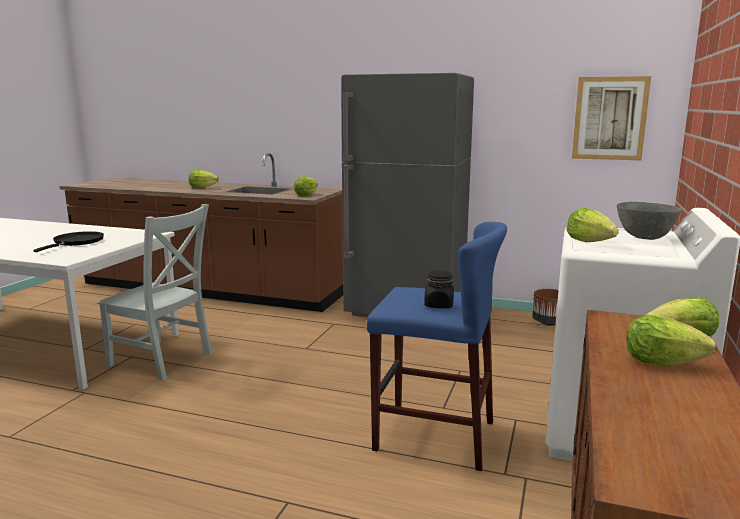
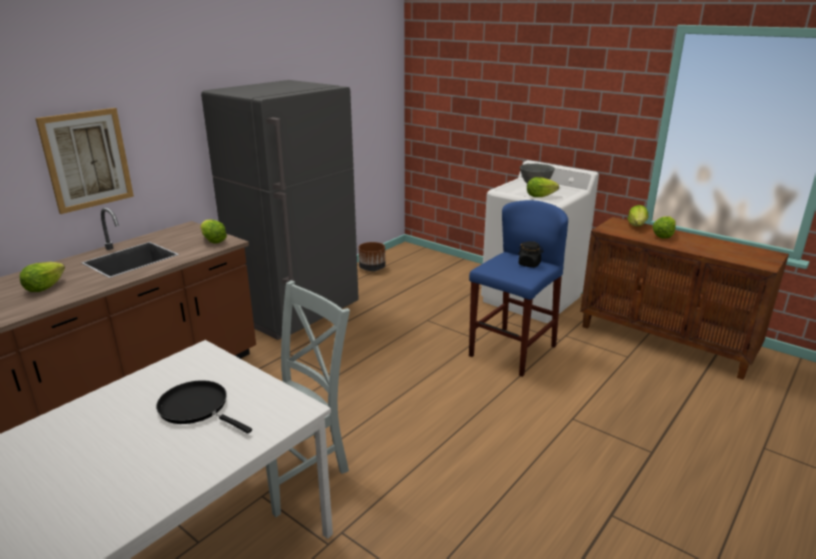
camera: 70 degrees left, 10 degrees up
picture [572,76,651,160] -> picture moved to [35,108,134,214]

